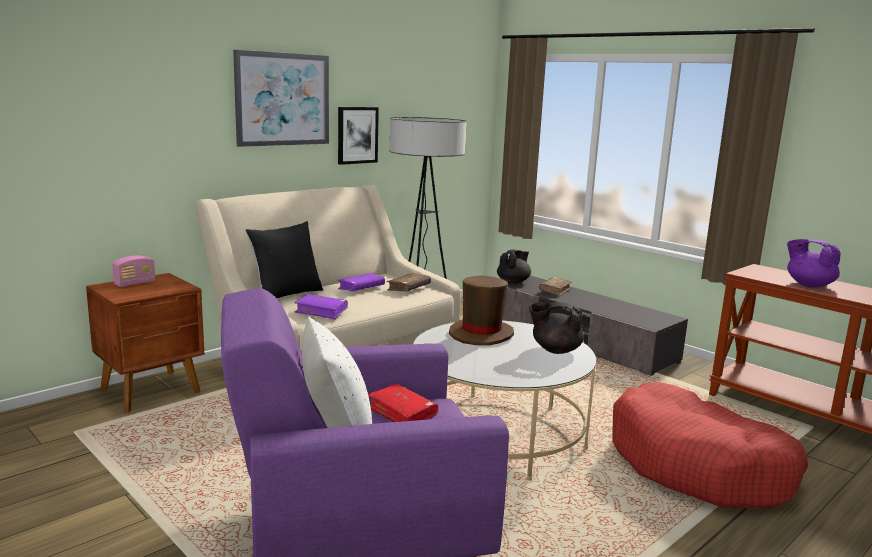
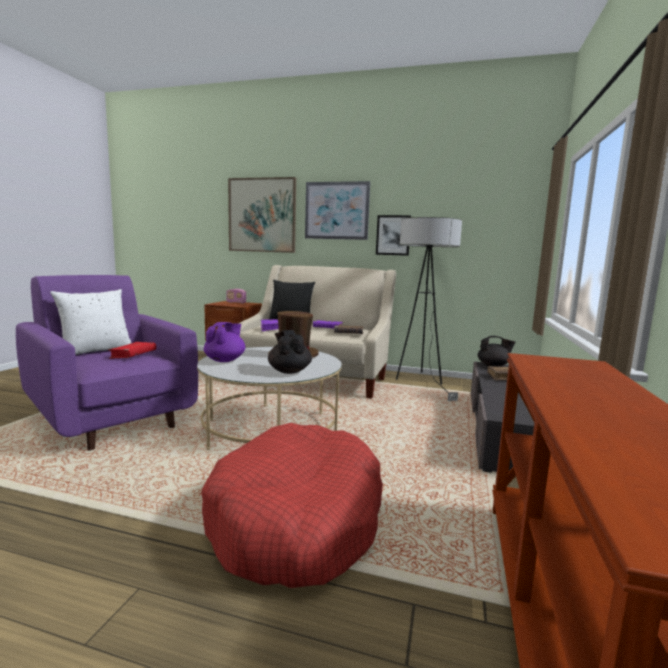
camera: 60 degrees right, 5 degrees down
purple teapot [787,239,841,287] -> purple teapot moved to [204,322,245,362]
none -> picture [228,177,296,253]

